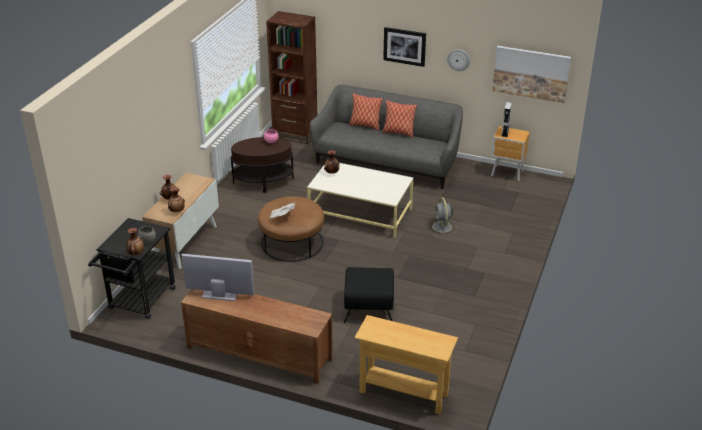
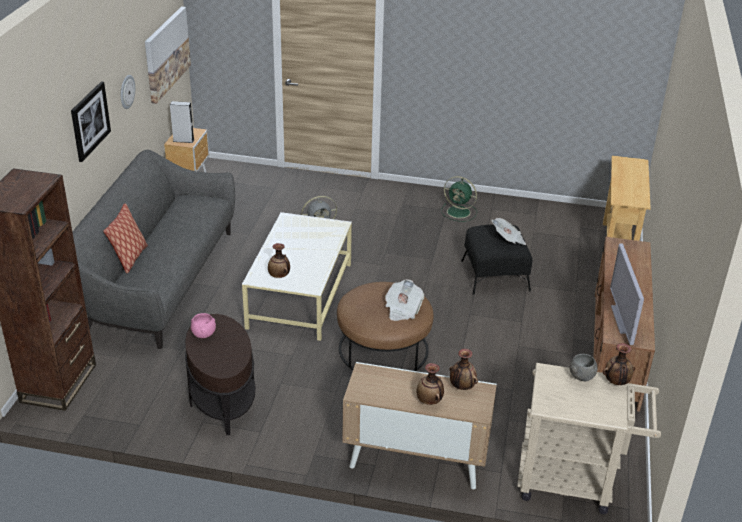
camera: 100 degrees left, 0 degrees up
black cart [88,218,176,319] -> beige cart [517,363,661,514]
pillow [382,100,417,138] -> none
none -> green fan [441,176,477,222]
none -> newspaper [491,218,526,245]

